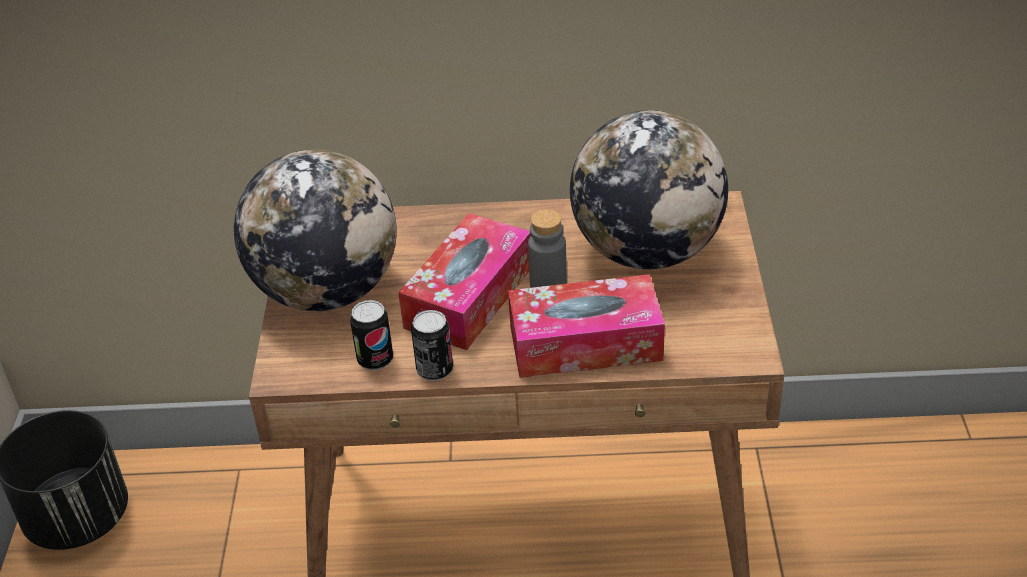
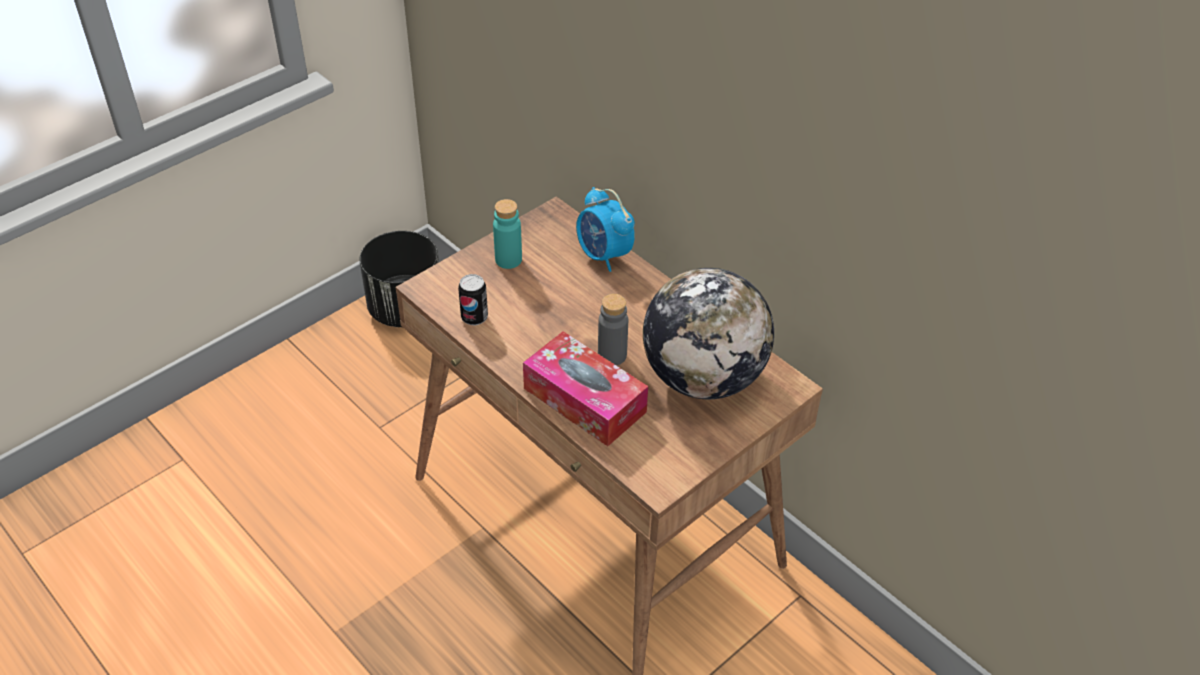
camera: 45 degrees right, 5 degrees up
globe [234,149,397,311] -> turquoise bottle [493,199,522,269]
tissue box [398,213,531,350] -> none
can [411,310,453,381] -> none
none -> alarm clock [576,187,635,272]

